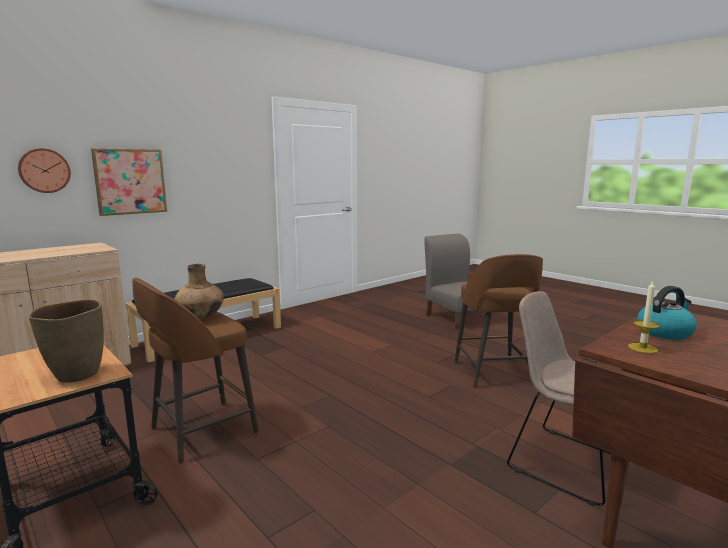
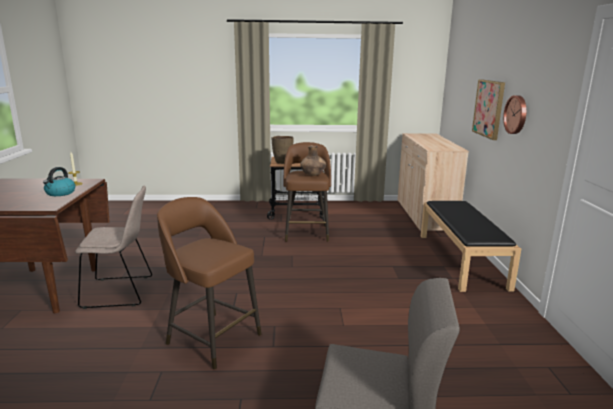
camera: 130 degrees right, 5 degrees up
wall clock [18,148,71,193] -> wall clock moved to [503,95,526,134]

